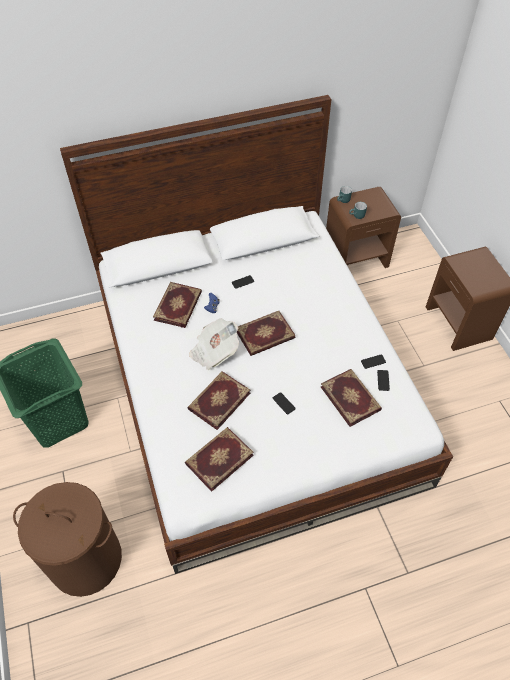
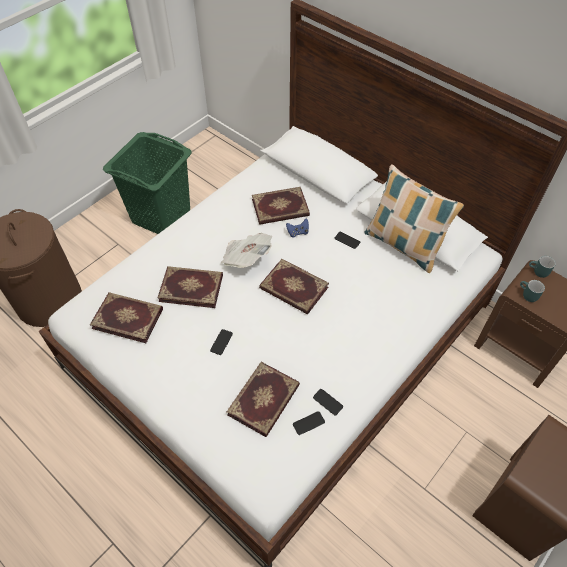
camera: 60 degrees right, 0 degrees up
none -> pillow [364,164,464,273]

